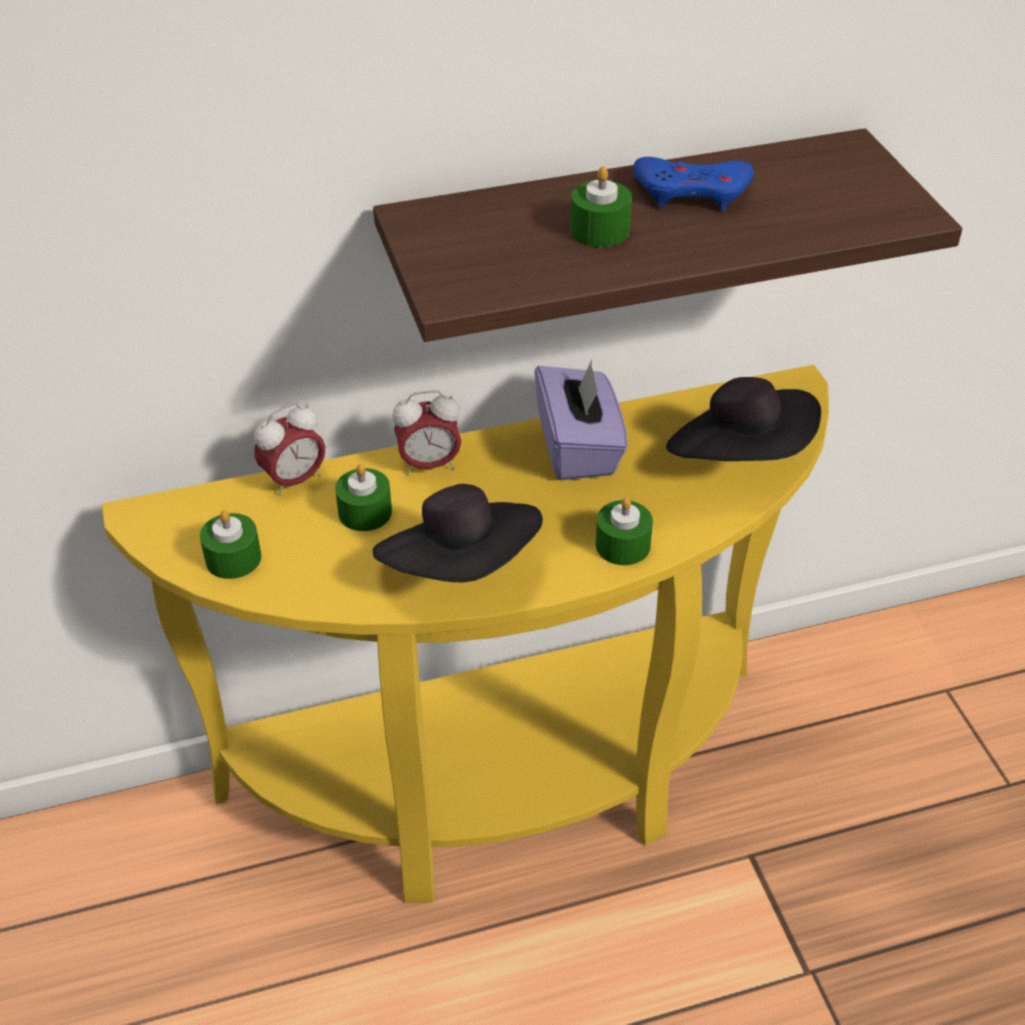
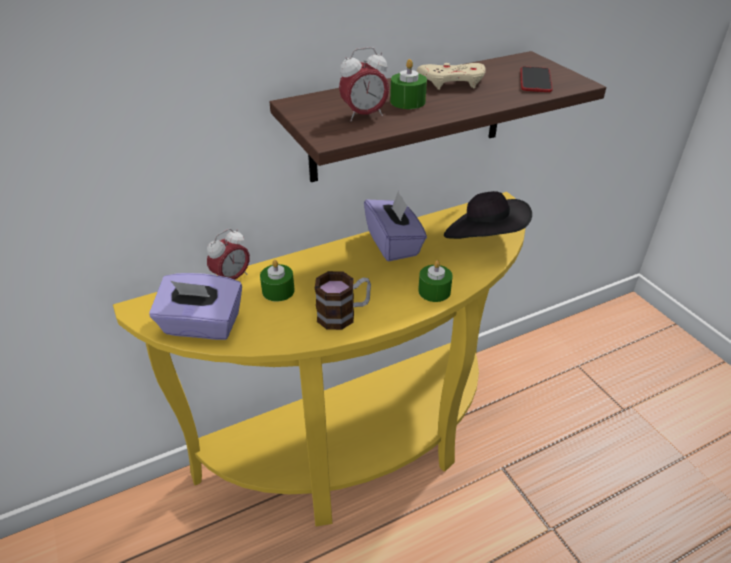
camera: 10 degrees left, 5 degrees down
green candle [200,510,261,579] -> purple tissue box [149,273,242,340]
black hat [372,484,543,582] -> mug [315,271,371,330]
alarm clock [393,390,461,475] -> alarm clock moved to [339,47,389,121]
blue game controller [633,157,753,211] -> beige game controller [417,63,486,90]
none -> phone [520,67,553,92]

